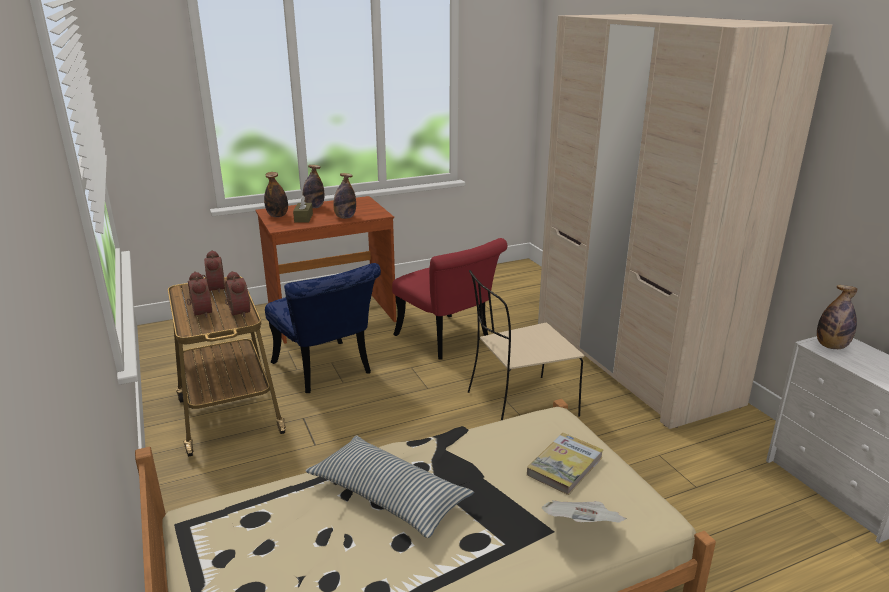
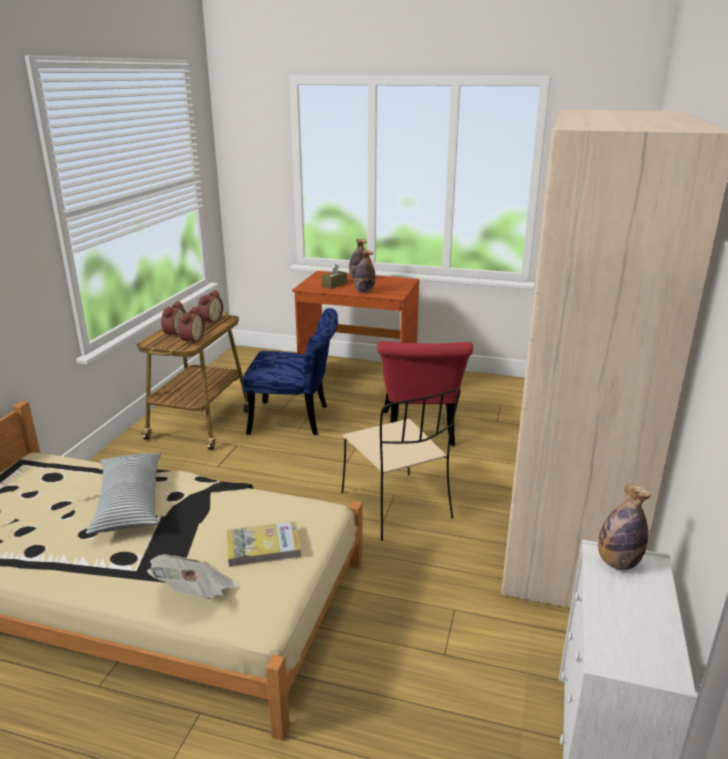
camera: 40 degrees right, 0 degrees up
bottle [264,172,288,217] -> none
blue chair [265,263,381,393] -> blue chair turned 90 degrees counterclockwise [243,308,338,435]
beige chair [468,270,584,420] -> beige chair turned 135 degrees counterclockwise [341,388,461,541]

